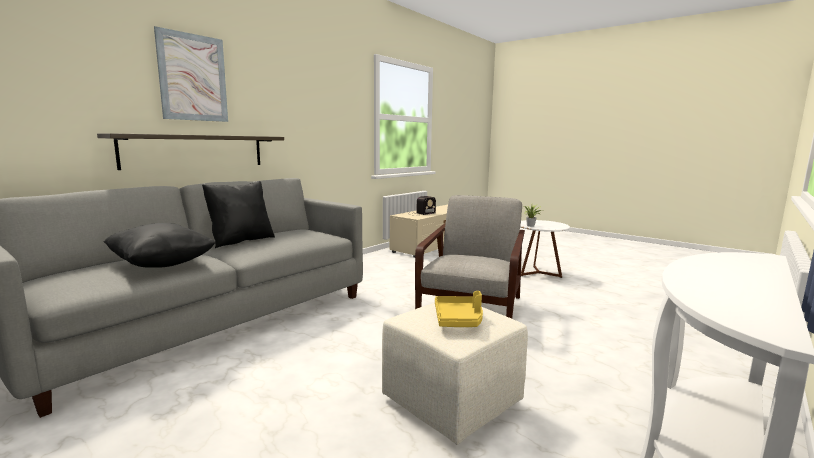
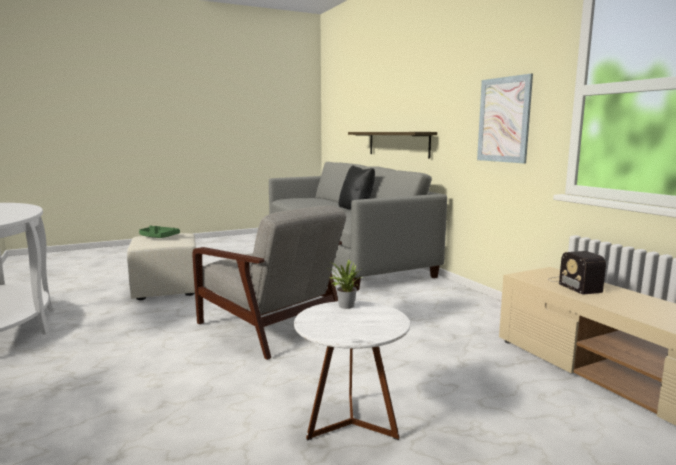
camera: 115 degrees right, 0 degrees up
black pillow [103,223,216,268] -> none
picture [154,26,228,122] -> picture moved to [477,74,533,163]
yellow tray [435,291,483,327] -> green tray [139,225,180,238]

